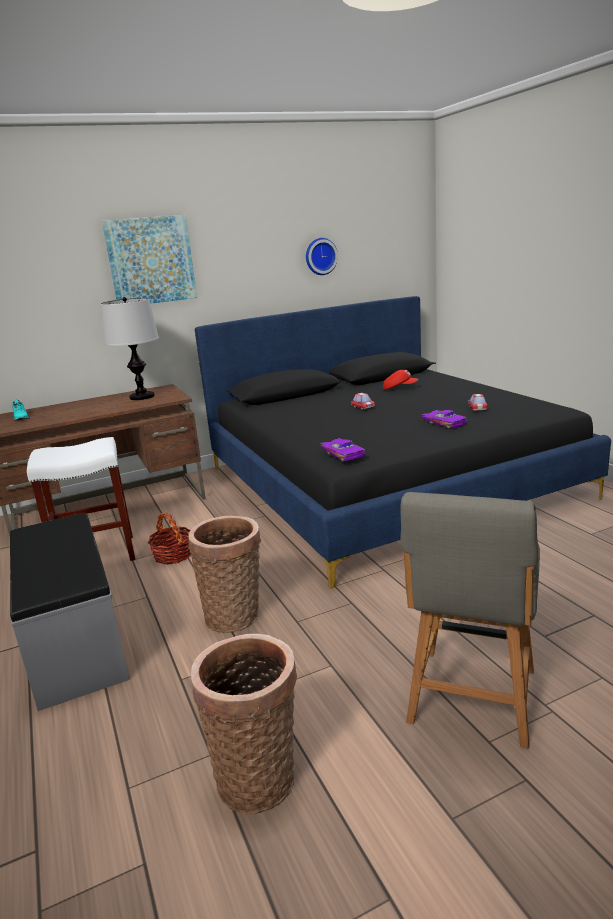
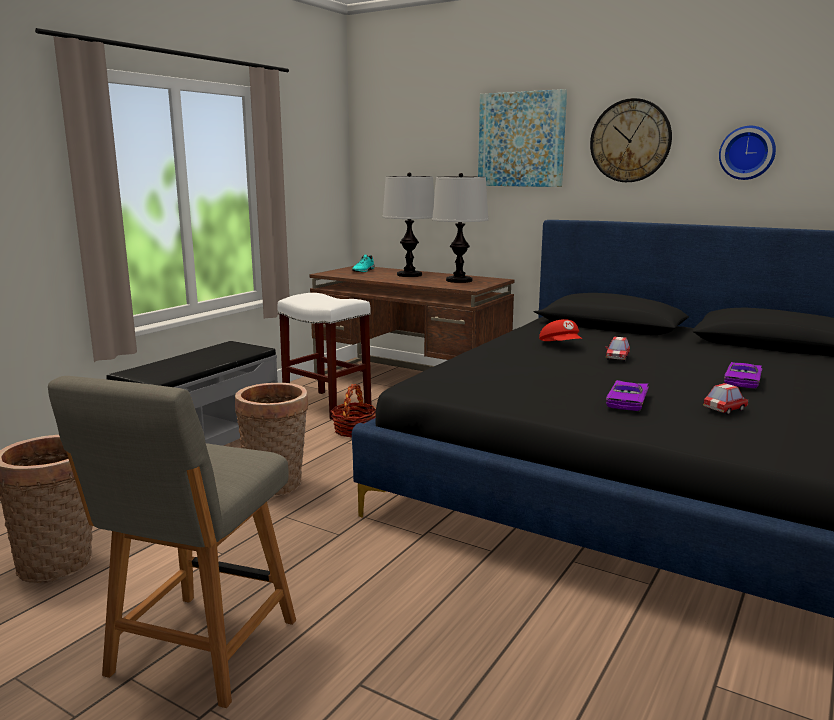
camera: 55 degrees right, 5 degrees down
purple toy car [320,438,365,462] -> purple toy car moved to [724,362,762,389]
red cap [383,370,418,390] -> red cap moved to [539,319,582,341]
grey chair [400,492,540,749] -> grey chair turned 60 degrees counterclockwise [48,376,296,708]
none -> table lamp [383,172,434,277]
none -> wall clock [590,98,672,182]

